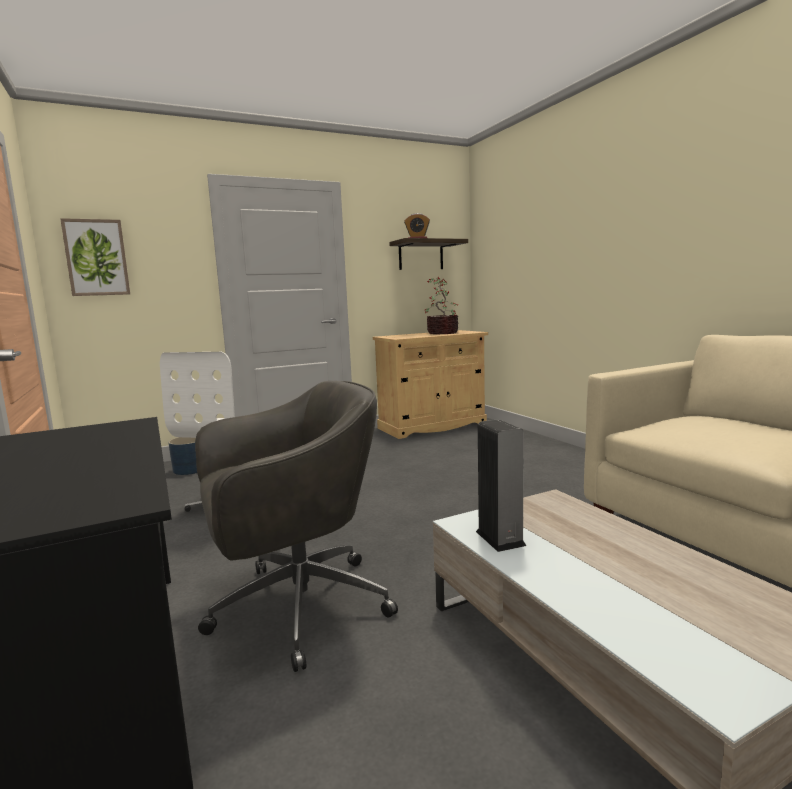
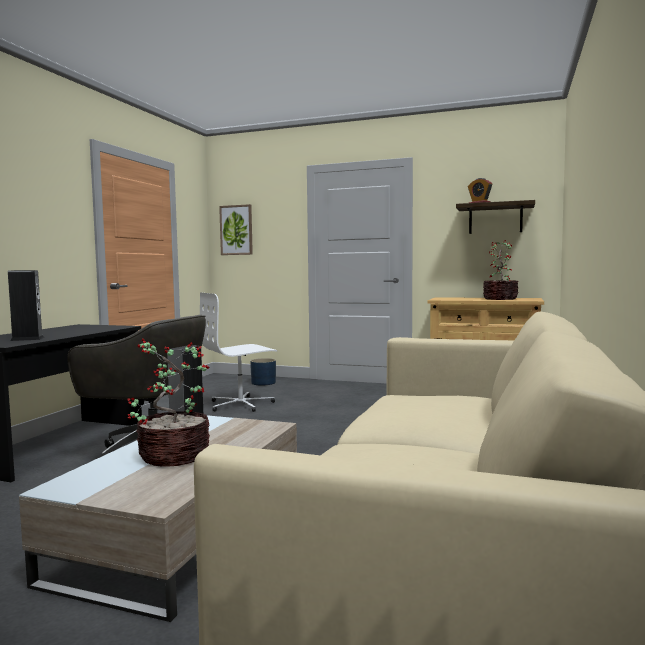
camera: 45 degrees right, 5 degrees down
none -> speaker [8,270,44,341]
none -> potted plant [127,338,210,467]

